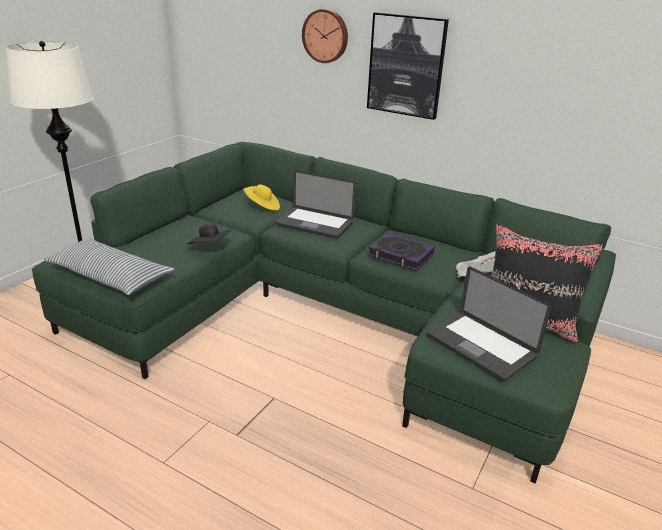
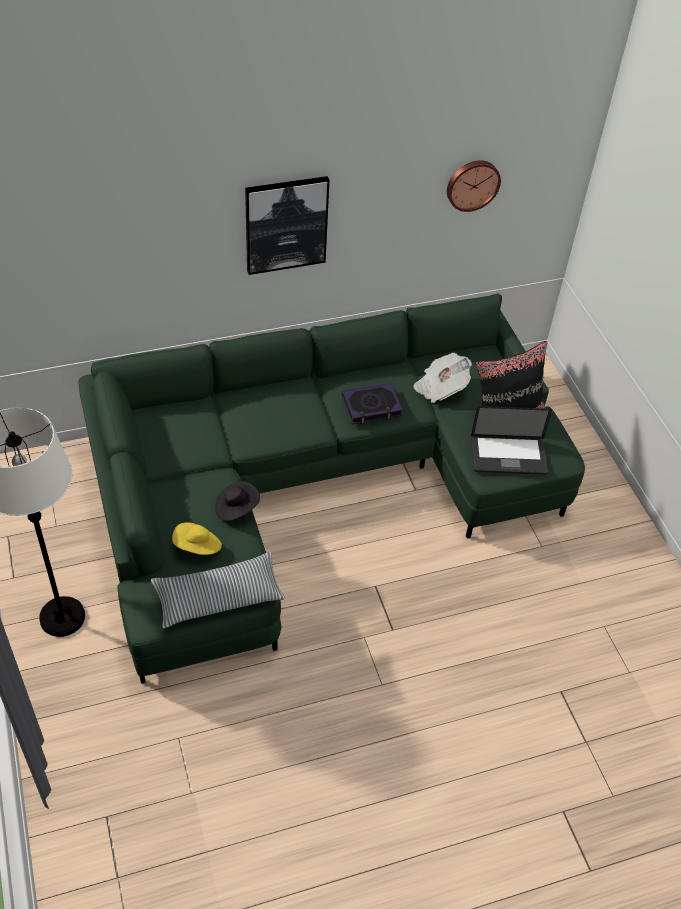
camera: 50 degrees left, 20 degrees up
yellow hat [243,184,280,211] -> yellow hat moved to [172,522,222,555]
laptop [275,170,356,238] -> none
wall clock [302,9,348,63] -> wall clock moved to [447,160,501,212]

